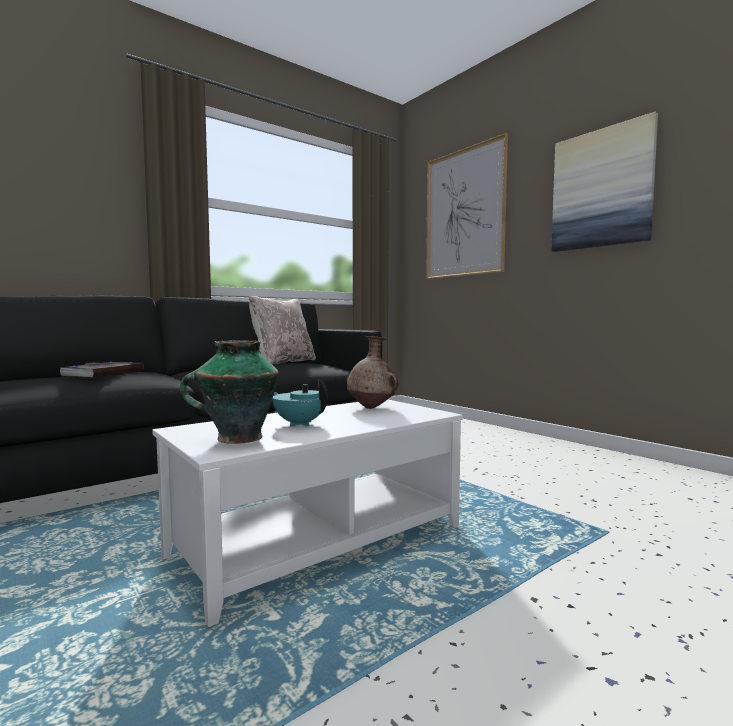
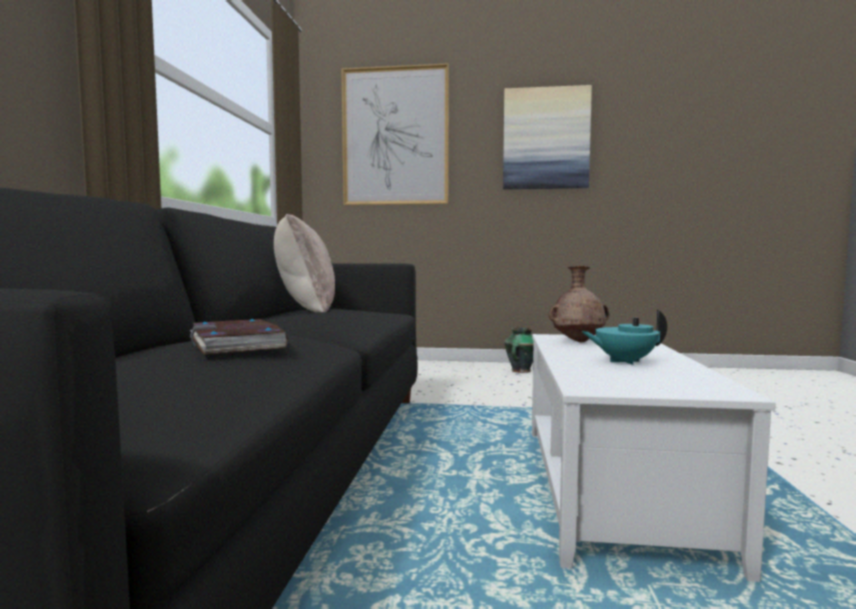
camera: 45 degrees left, 0 degrees up
vase [180,340,279,444] -> vase moved to [504,327,534,373]

